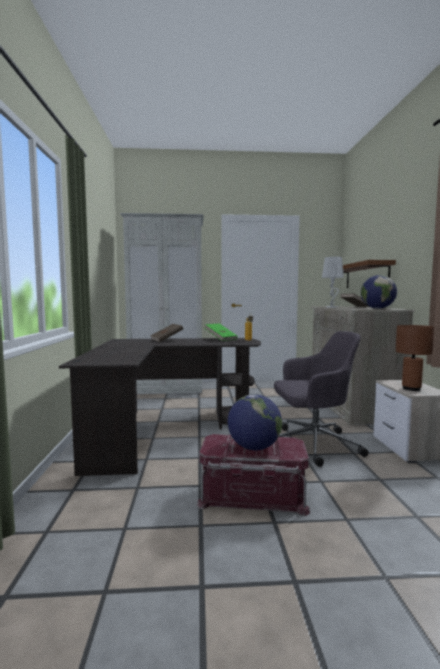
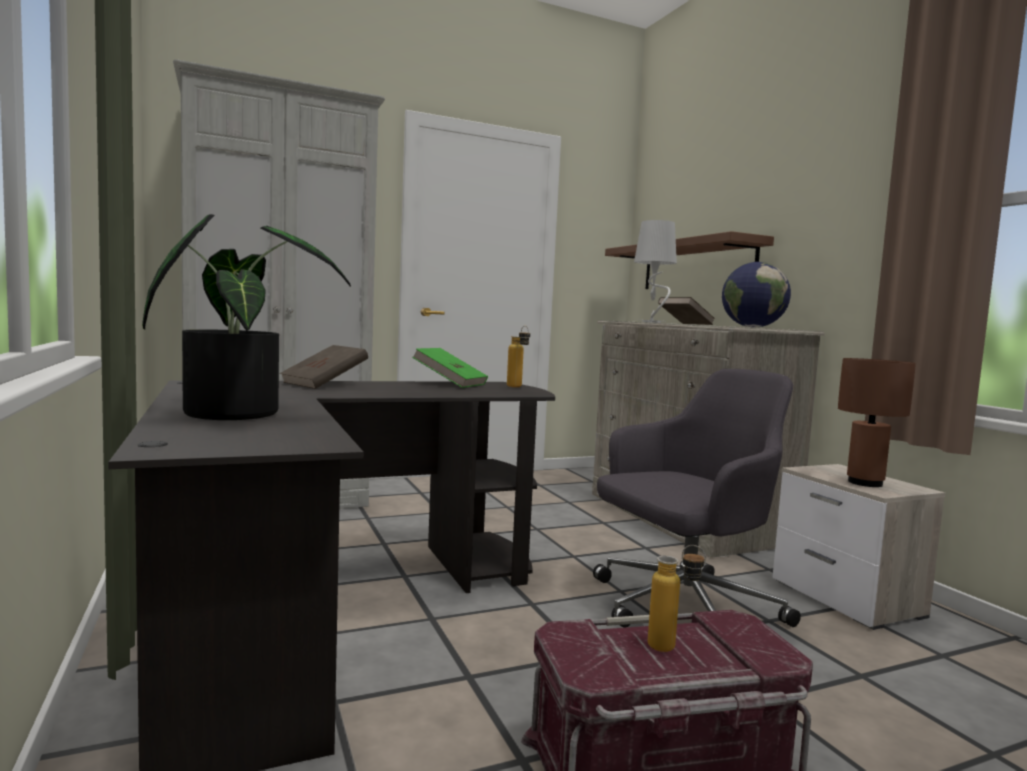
camera: 20 degrees left, 0 degrees up
globe [228,394,282,450] -> bottle [648,545,706,652]
none -> potted plant [142,214,351,420]

